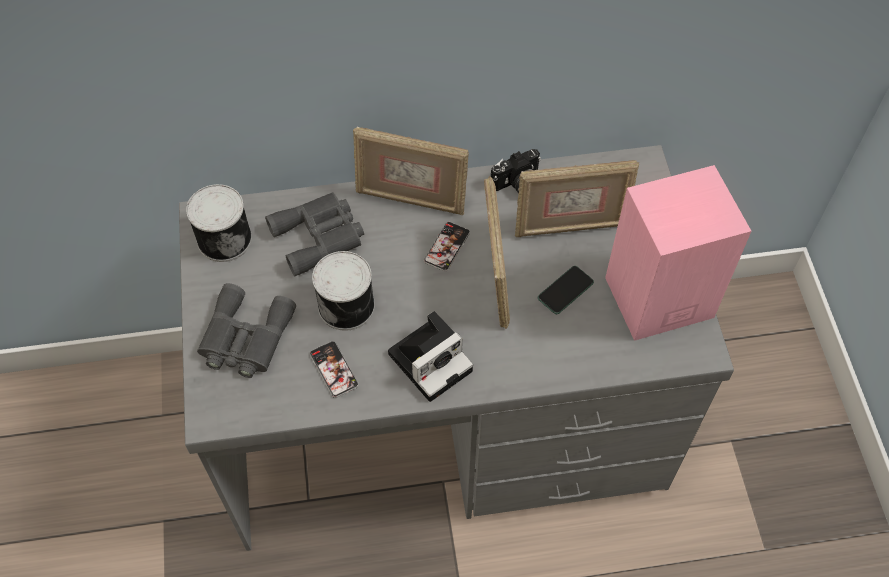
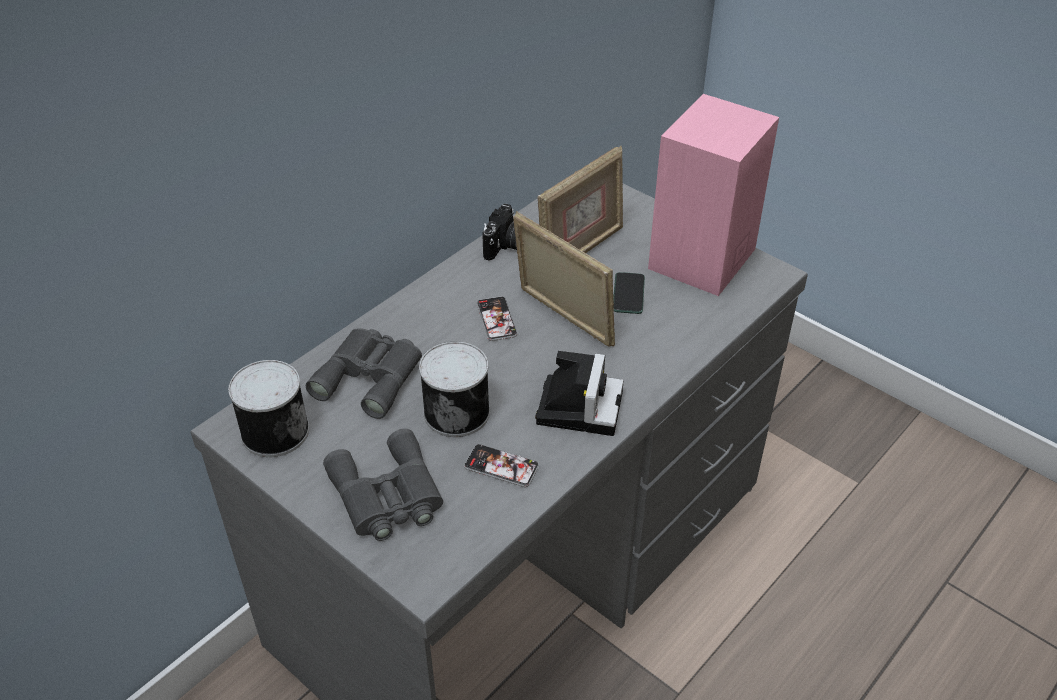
camera: 40 degrees left, 15 degrees down
picture frame [353,126,469,215] -> none

